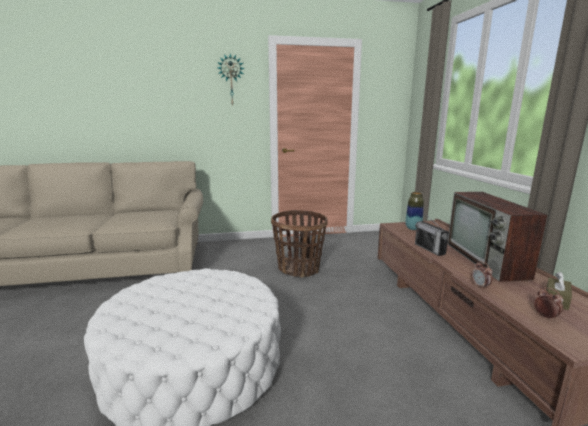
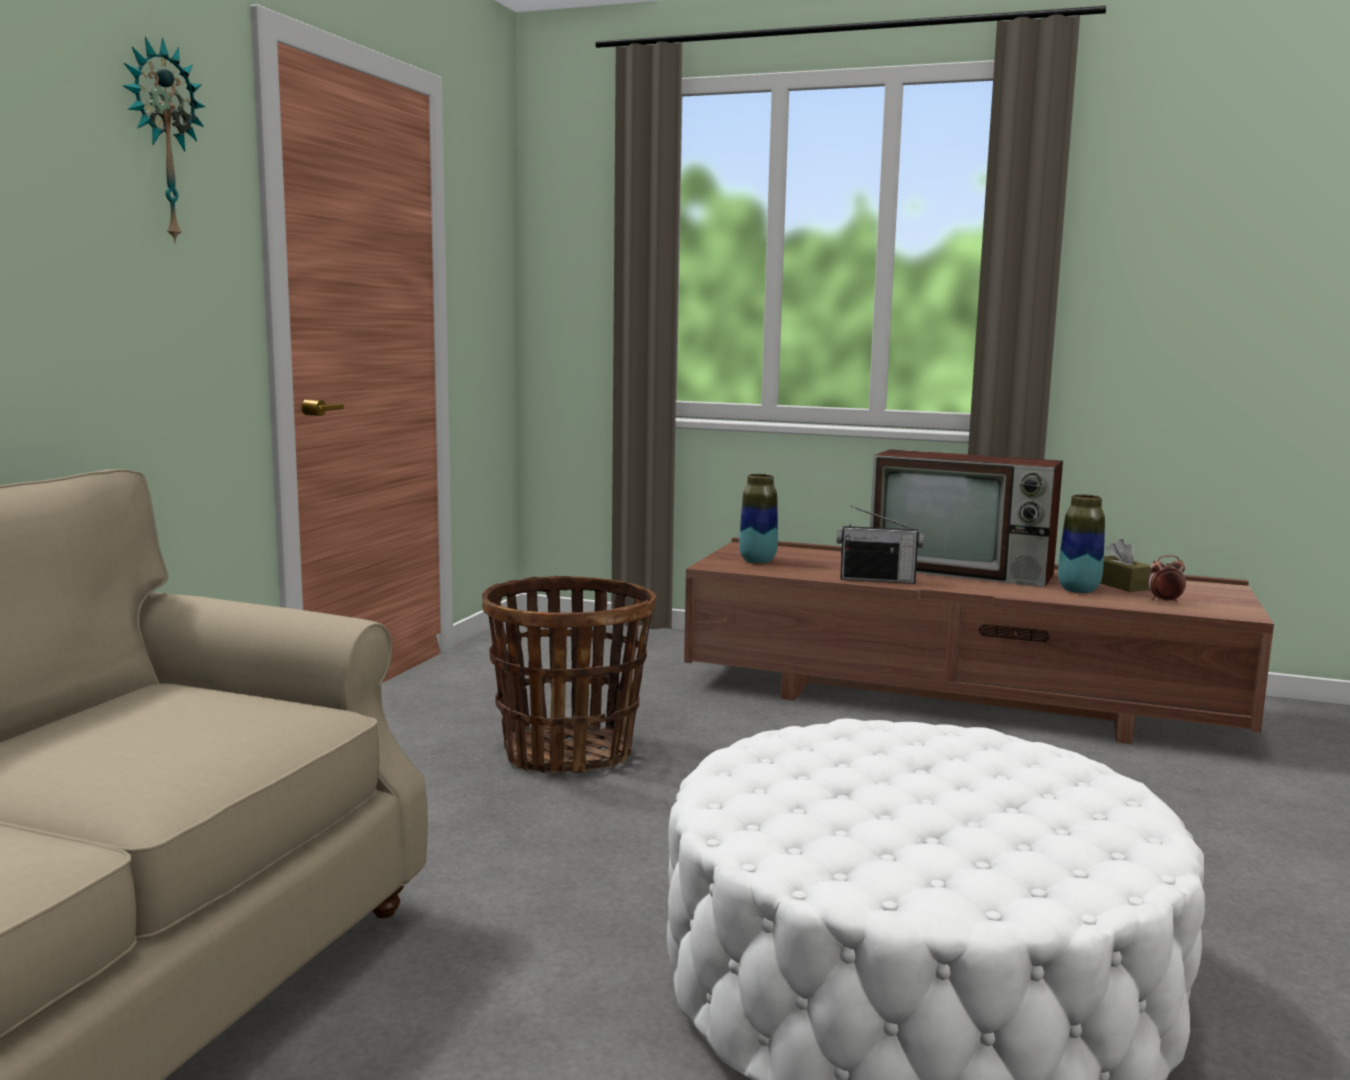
camera: 60 degrees left, 5 degrees down
alarm clock [472,261,493,289] -> none
none -> vase [1058,494,1105,593]

